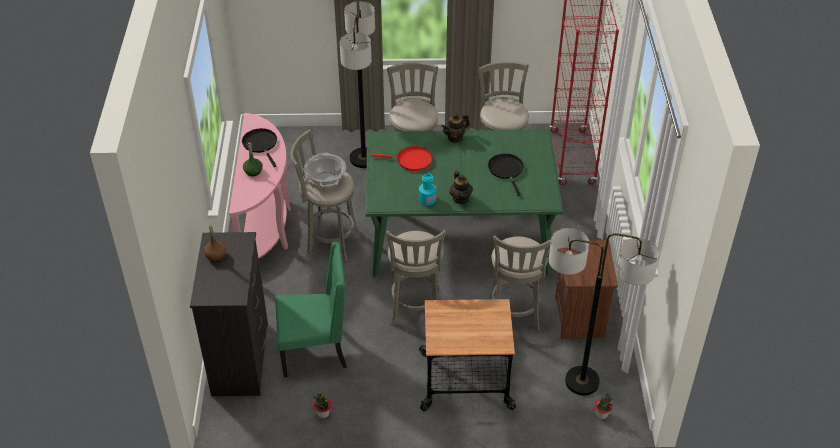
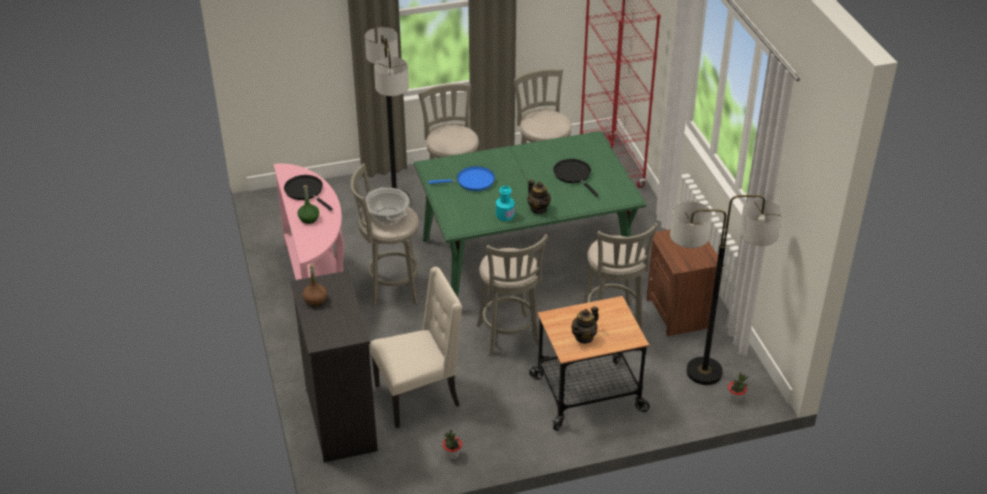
camera: 15 degrees left, 5 degrees down
green chair [275,242,347,377] -> beige chair [370,267,462,428]
red frying pan [371,146,433,171] -> blue frying pan [429,166,495,191]
teapot [441,114,470,143] -> teapot moved to [571,306,599,344]

